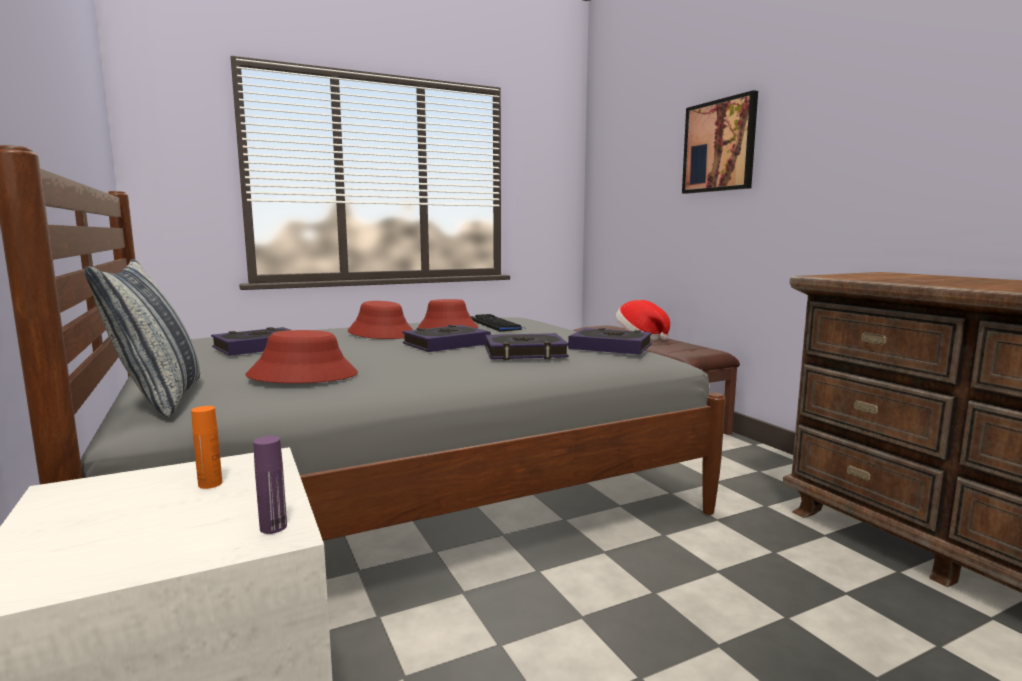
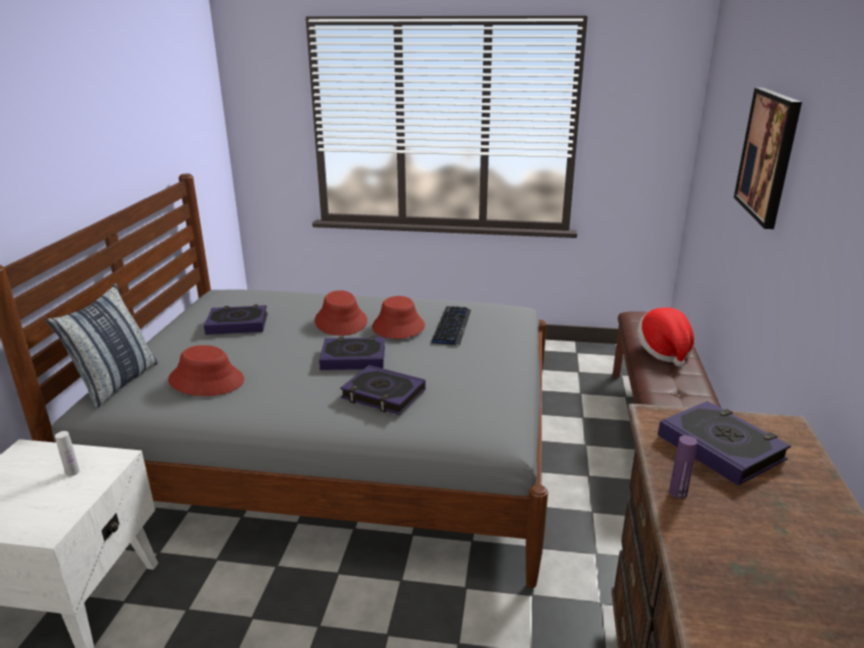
camera: 35 degrees right, 15 degrees up
orange bottle [191,406,222,489] -> white bottle [55,431,80,476]
purple bottle [253,436,287,534] -> purple bottle moved to [669,435,697,498]
book [568,328,652,355] -> book moved to [658,401,791,485]

